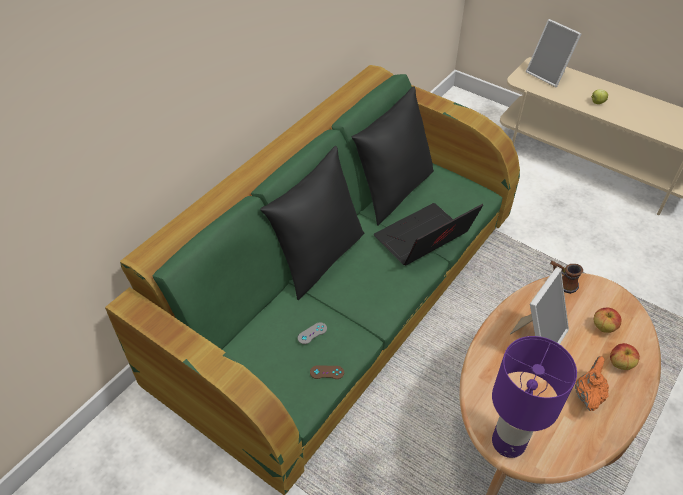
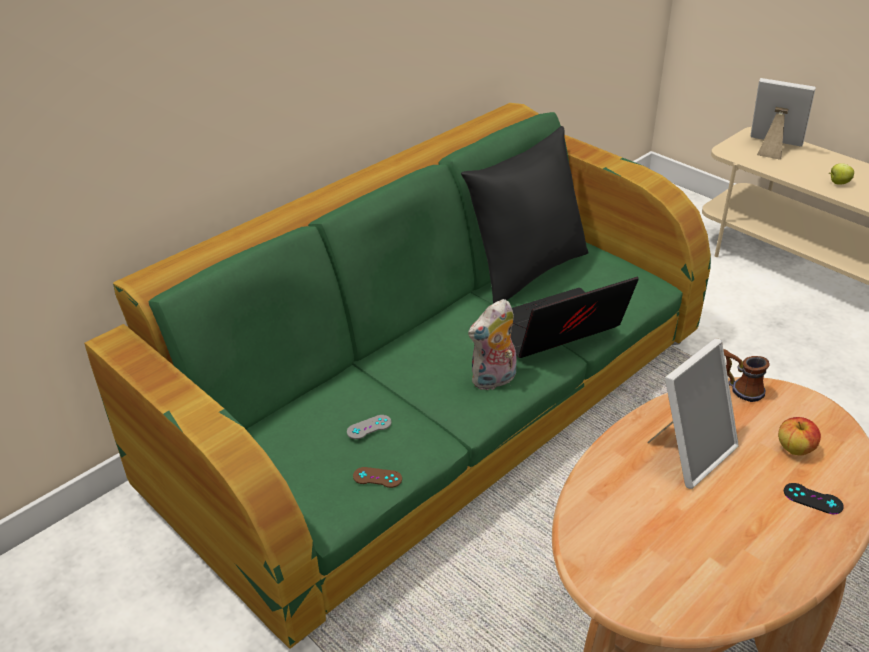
camera: 10 degrees right, 10 degrees down
black pillow [260,146,364,300] -> none
purple table lamp [492,336,577,458] -> none
picture frame [526,19,582,87] -> picture frame turned 150 degrees clockwise [750,78,816,160]
orange teapot [575,356,609,411] -> none
apple [610,343,640,370] -> black game controller [784,483,844,514]
none -> plush toy [468,299,517,390]

